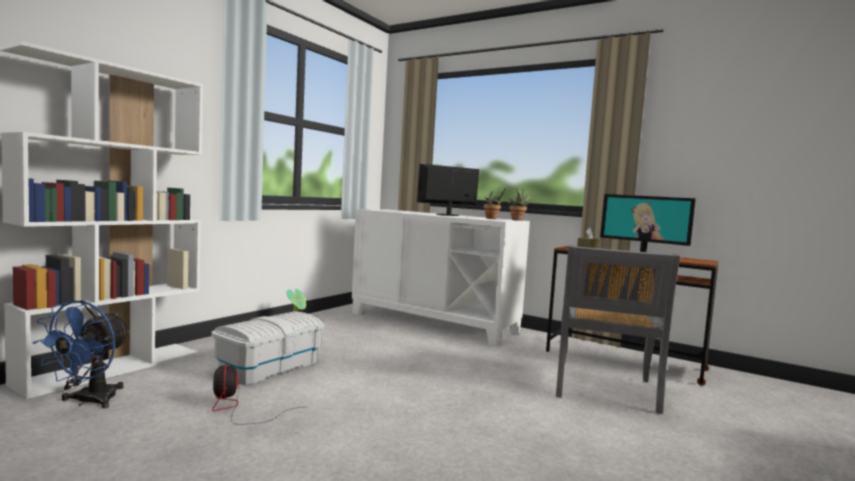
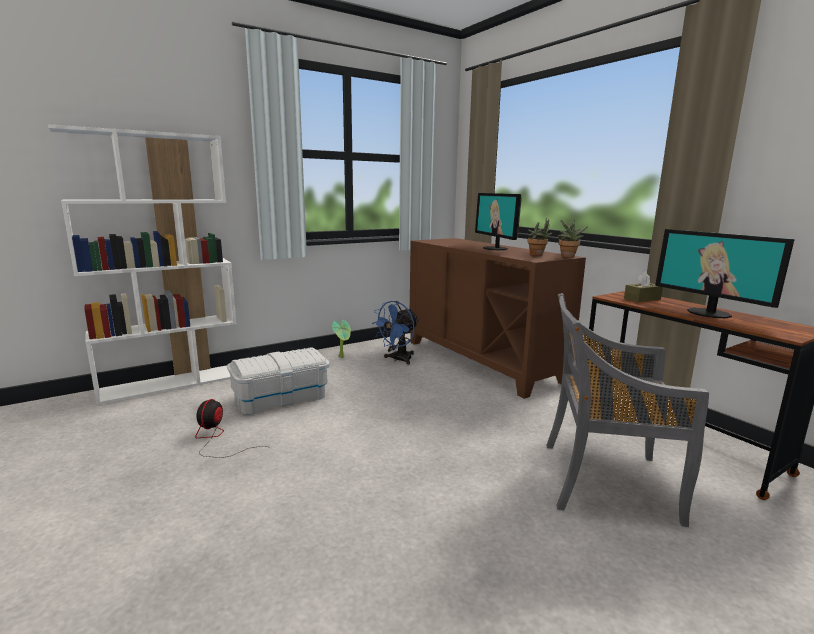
camera: 25 degrees right, 10 degrees up
blue fan [33,300,131,408] -> blue fan moved to [373,301,419,365]
white cabinet [352,209,530,346] -> brown cabinet [410,238,586,399]
monitor [417,164,479,216] -> monitor turned 105 degrees counterclockwise [475,193,522,250]
grey chair [556,245,680,414] -> grey chair turned 60 degrees clockwise [546,293,709,527]

